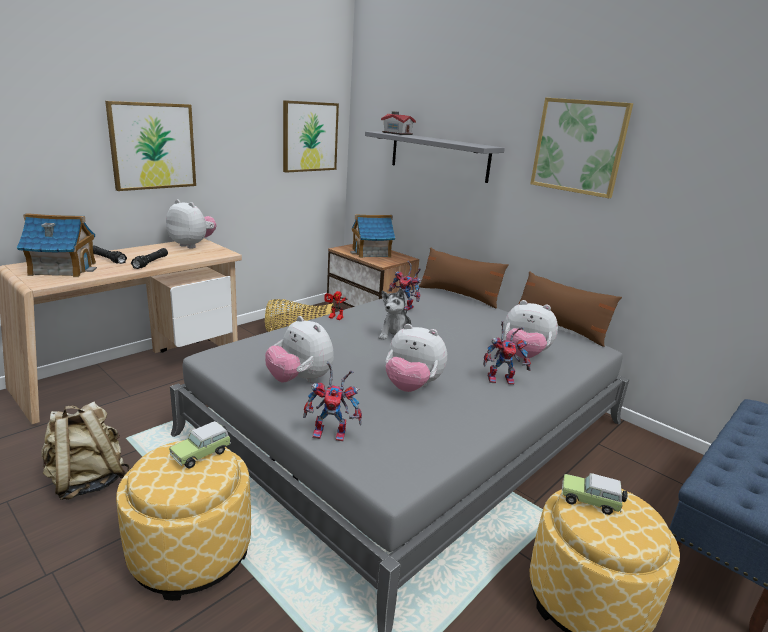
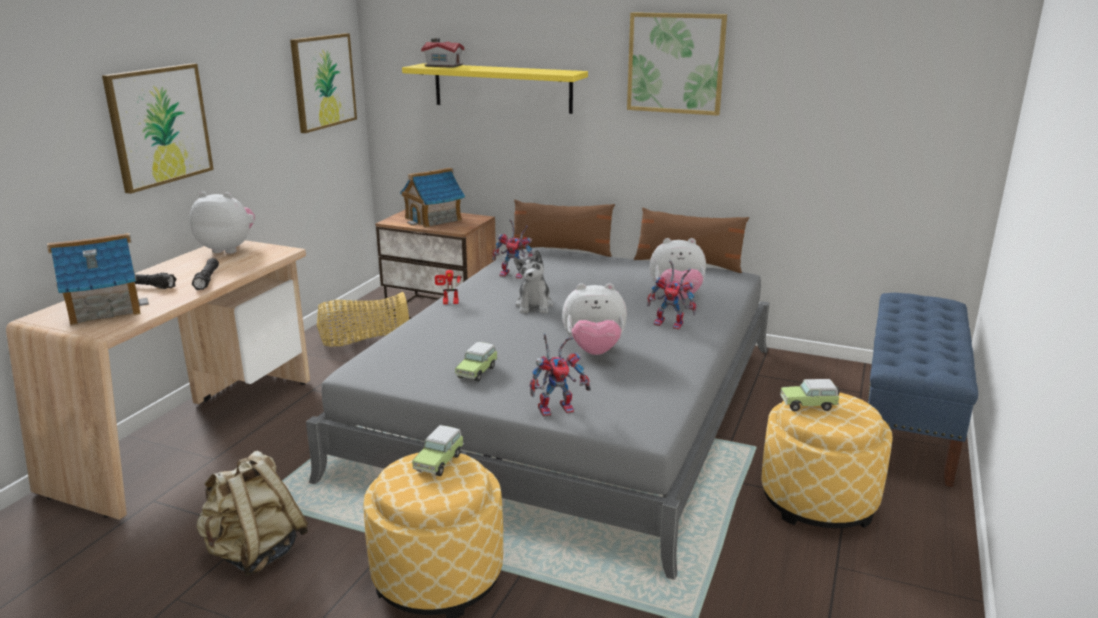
camera: 20 degrees left, 0 degrees up
plush toy [265,316,334,383] -> toy car [455,342,498,382]
grey shelf [365,131,505,183] -> yellow shelf [402,63,588,114]
toy robot [483,321,531,385] -> toy robot turned 45 degrees clockwise [647,260,697,330]

